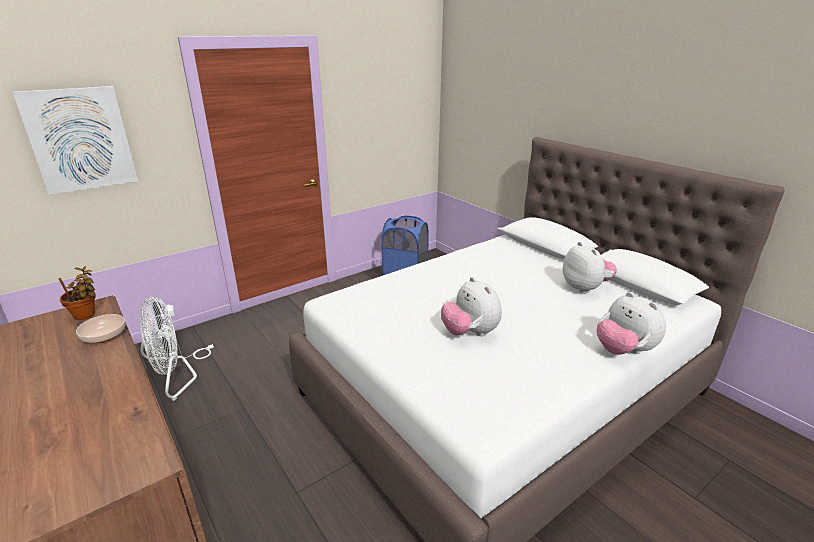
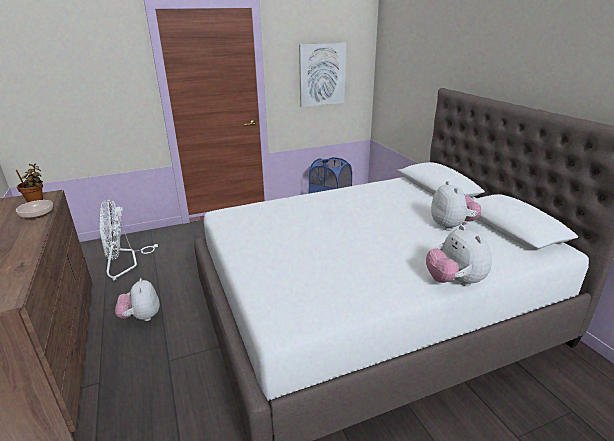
camera: 15 degrees right, 0 degrees up
picture [13,86,138,195] -> picture moved to [299,43,346,107]
plush toy [441,277,502,336] -> plush toy moved to [115,278,160,321]

